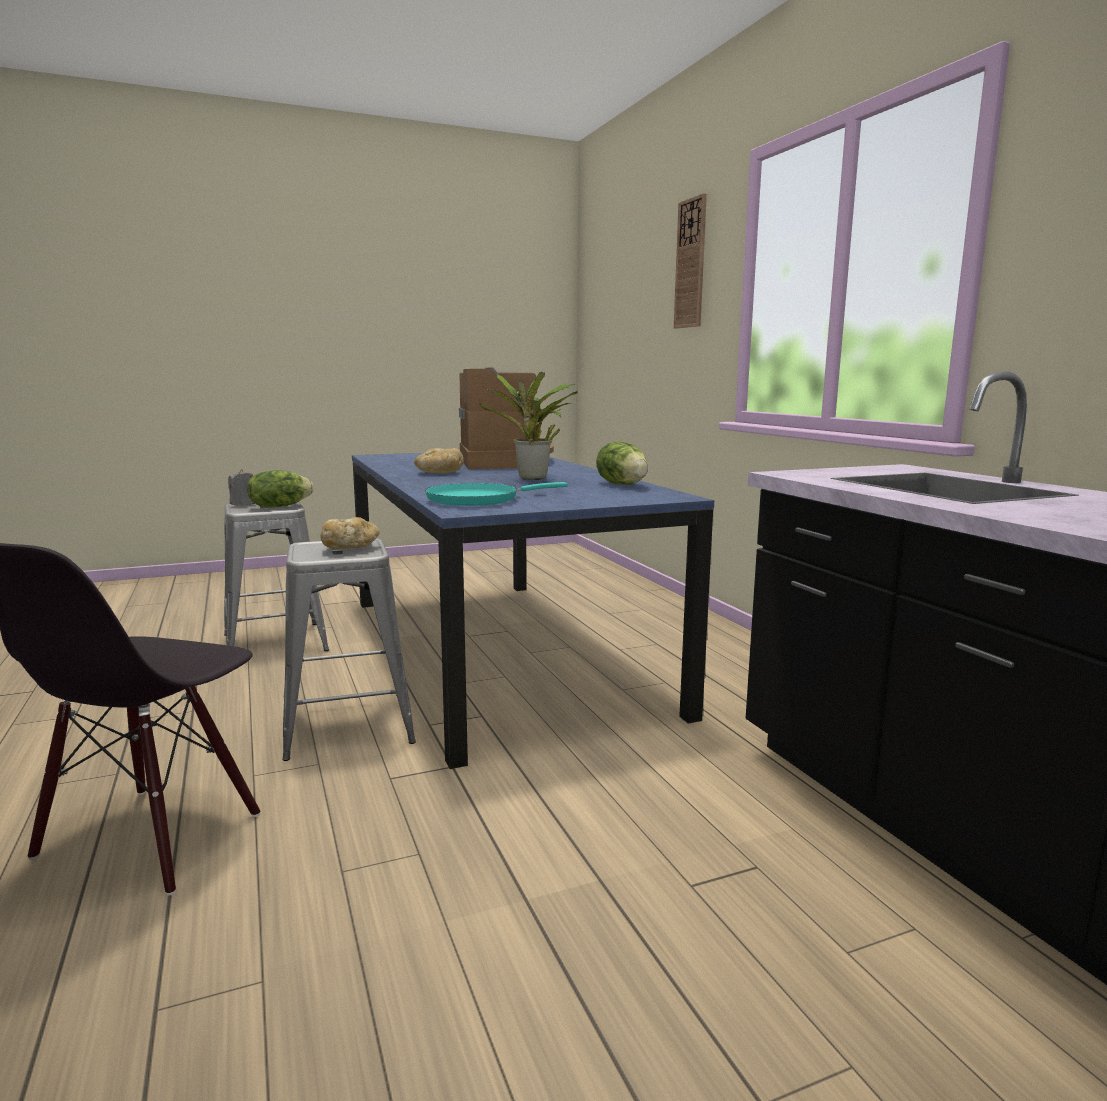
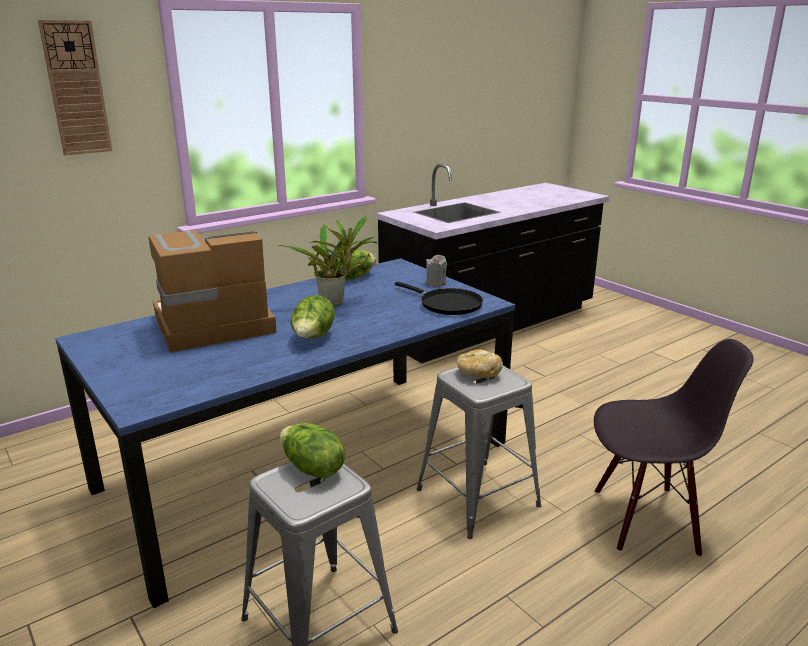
camera: 105 degrees left, 10 degrees up
grey candle [228,469,255,505] -> grey candle moved to [426,255,447,286]
bread [414,448,464,474] -> lettuce [291,295,335,338]
turquoise frying pan [425,482,568,506] -> black frying pan [395,282,483,315]

